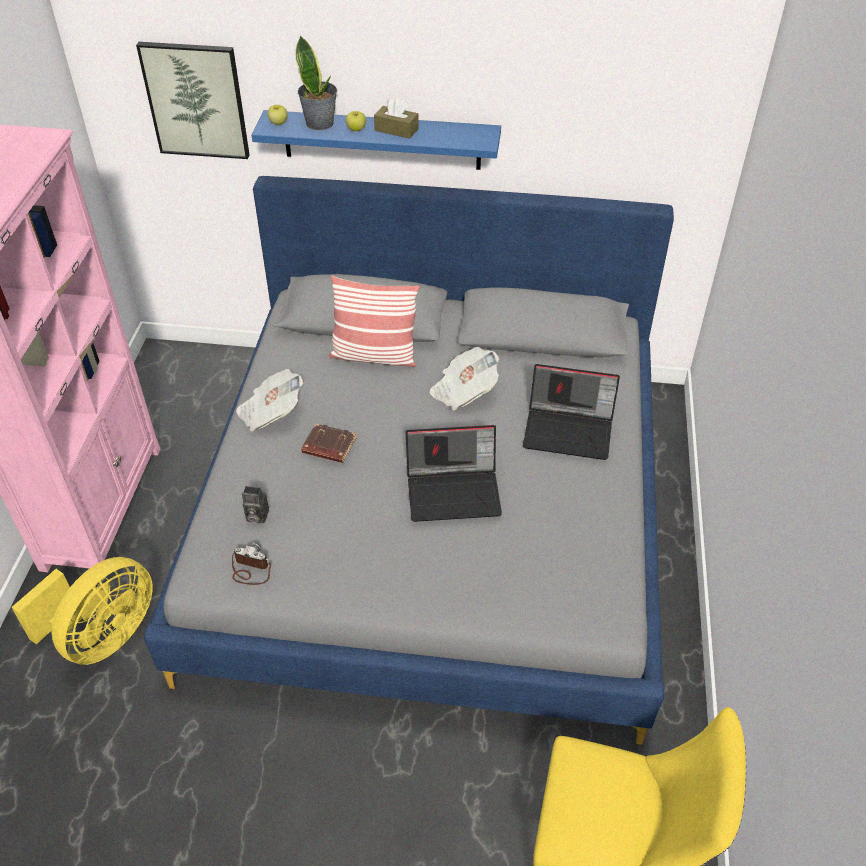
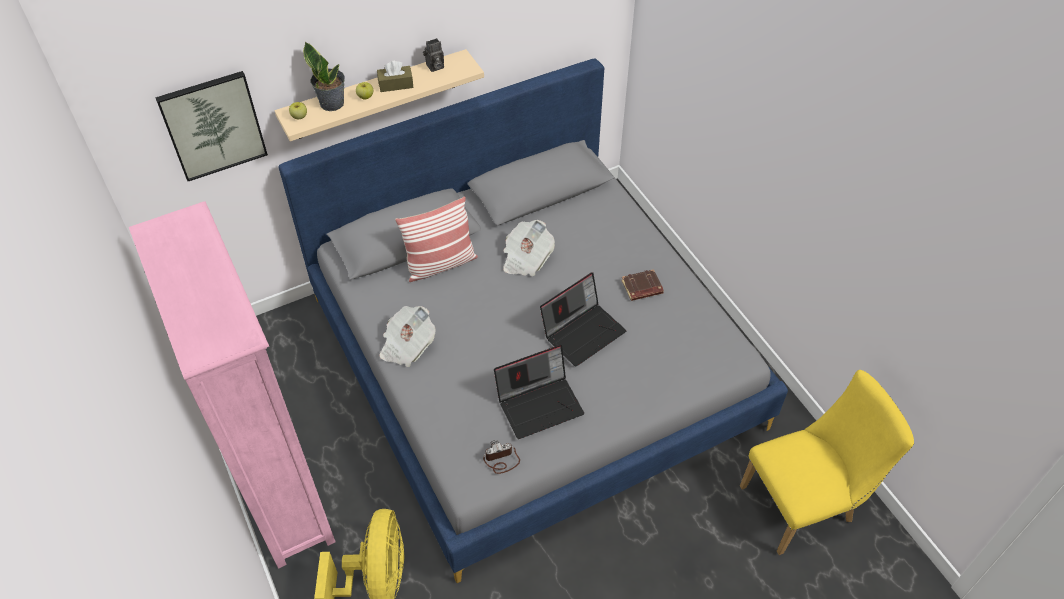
camera: 35 degrees left, 5 degrees up
camera [242,486,269,523] -> camera moved to [423,38,444,72]
blue shelf [252,110,501,170] -> beige shelf [275,49,484,141]
brown book [301,424,356,463] -> brown book moved to [621,269,664,301]
laptop [523,364,620,460] -> laptop moved to [494,345,584,439]

